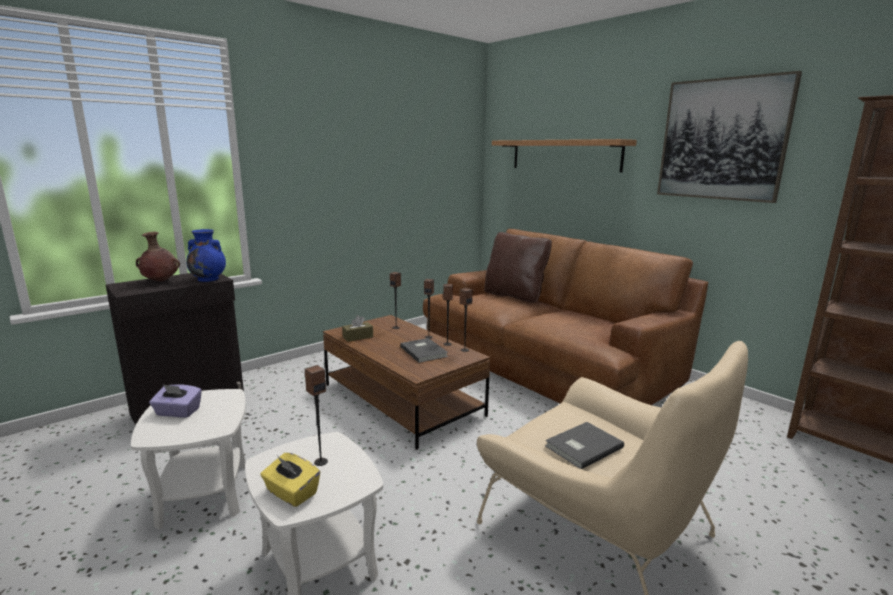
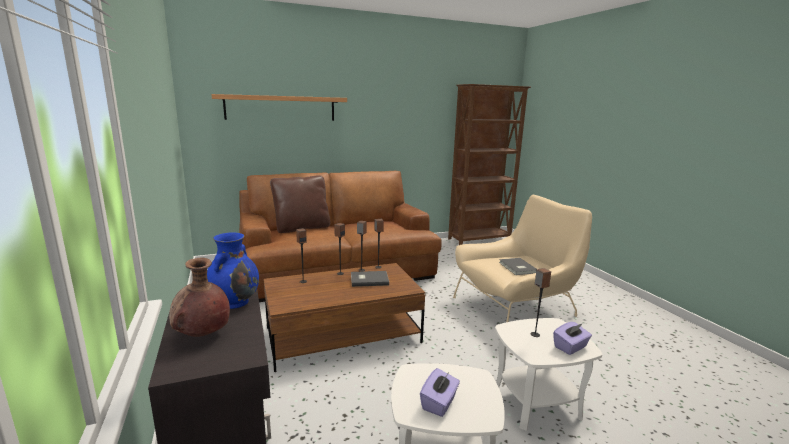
camera: 70 degrees left, 0 degrees up
yellow tissue box [260,453,320,507] -> purple tissue box [553,322,592,355]
brown tissue box [342,315,373,342] -> none
picture [657,71,802,203] -> none

